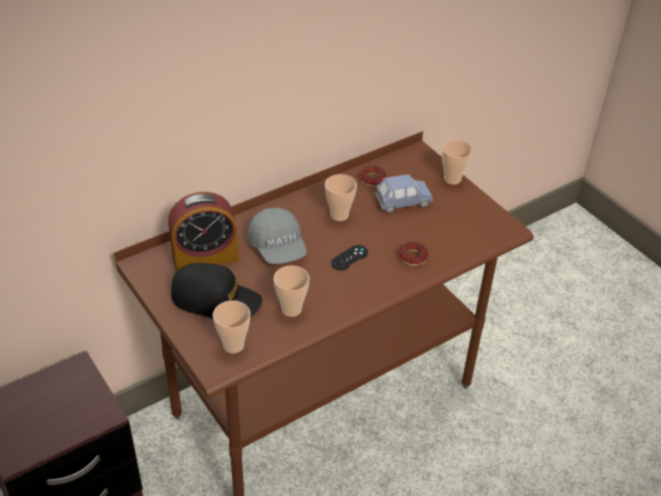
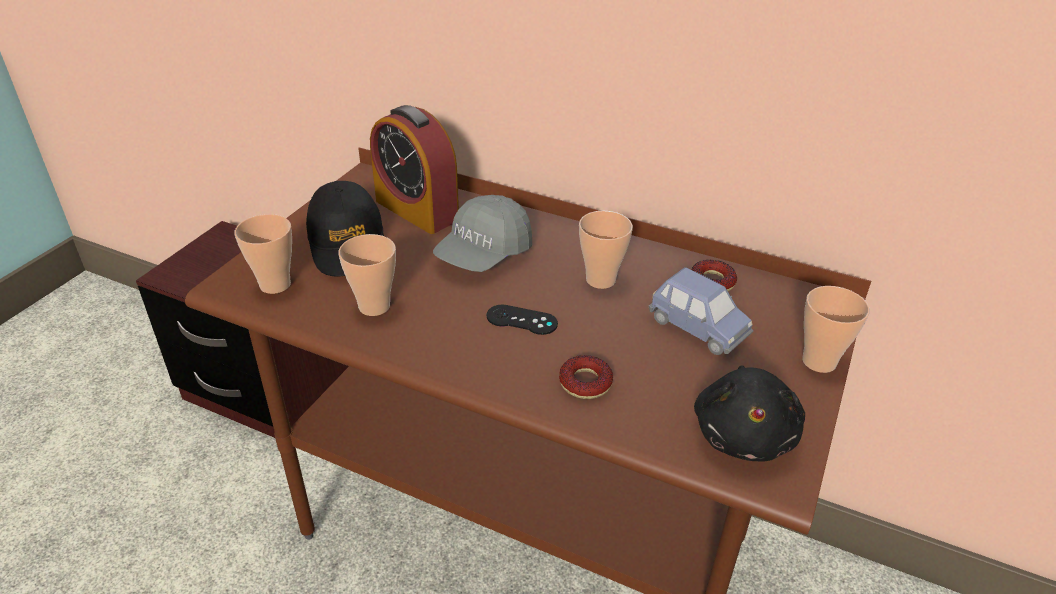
camera: 60 degrees right, 5 degrees down
none -> black plush toy [694,365,805,462]

